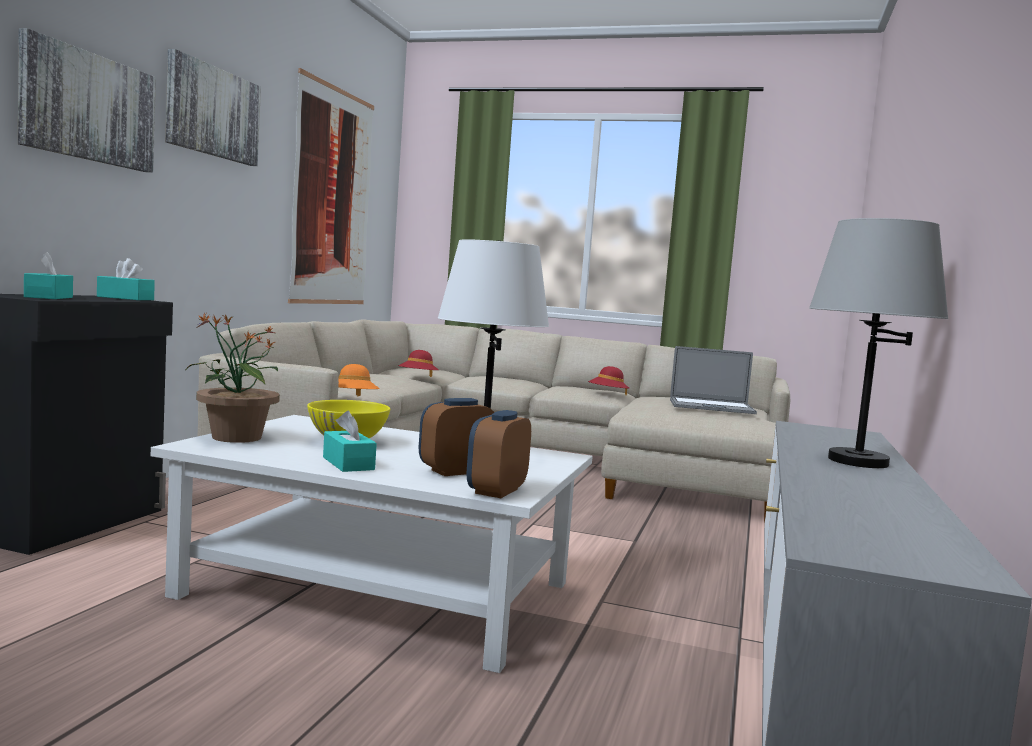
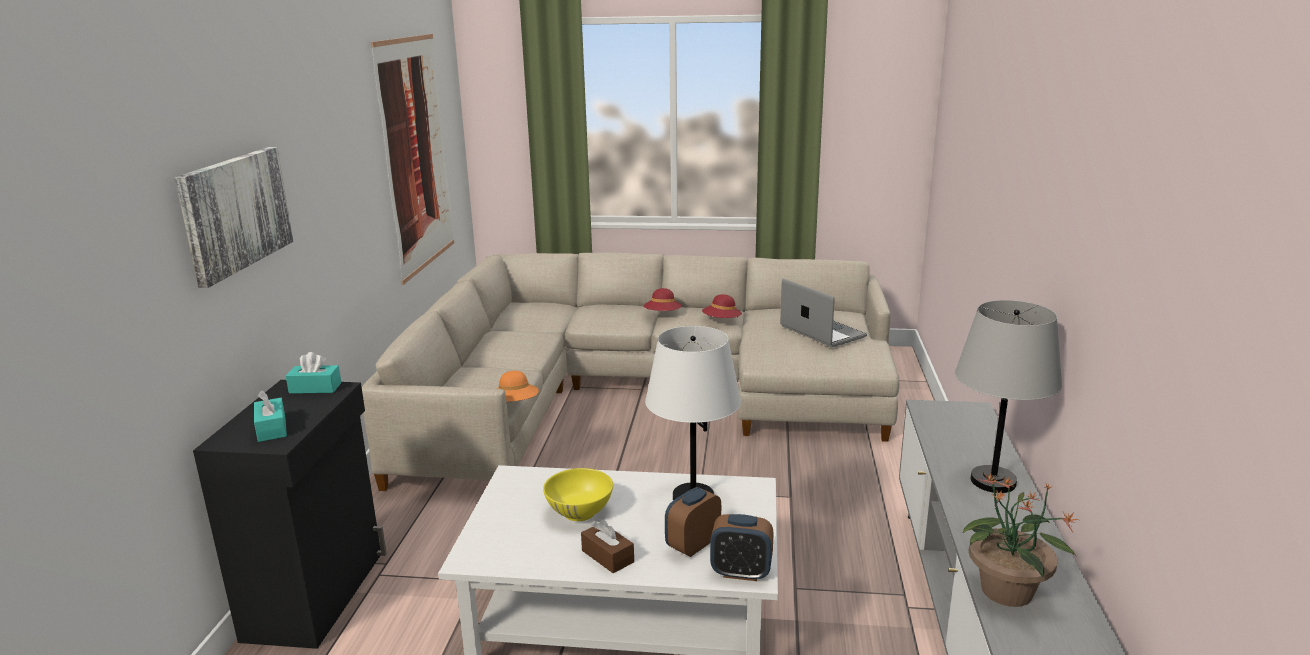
camera: 10 degrees left, 15 degrees up
picture [165,49,261,166] -> none
potted plant [186,312,280,443] -> potted plant moved to [963,473,1078,607]
turquoise tissue box [323,411,377,472] -> brown tissue box [581,520,634,573]
red hat [398,350,439,377] -> red hat moved to [644,288,682,311]
alarm clock [467,410,531,498] -> alarm clock turned 90 degrees counterclockwise [710,514,774,581]
laptop [670,346,757,414] -> laptop turned 120 degrees counterclockwise [780,278,867,347]

